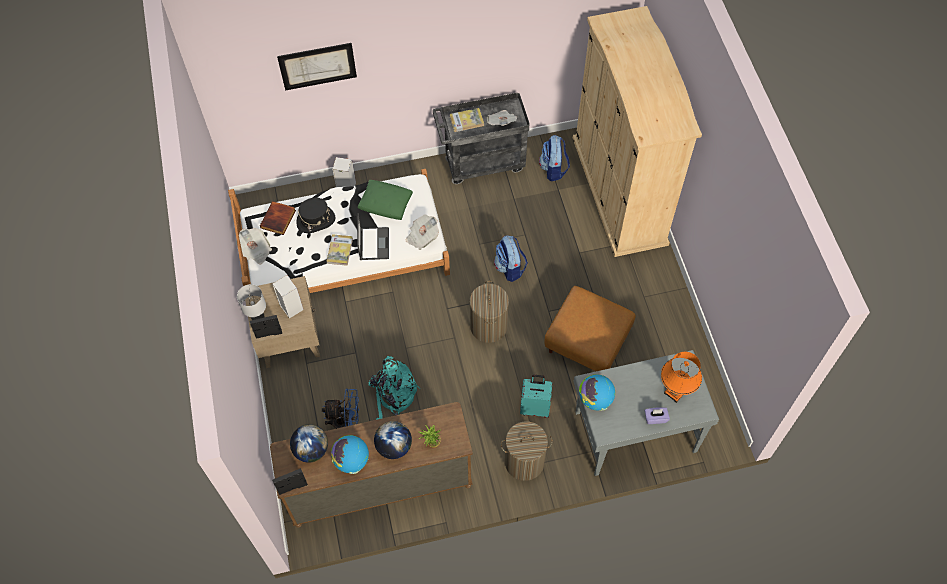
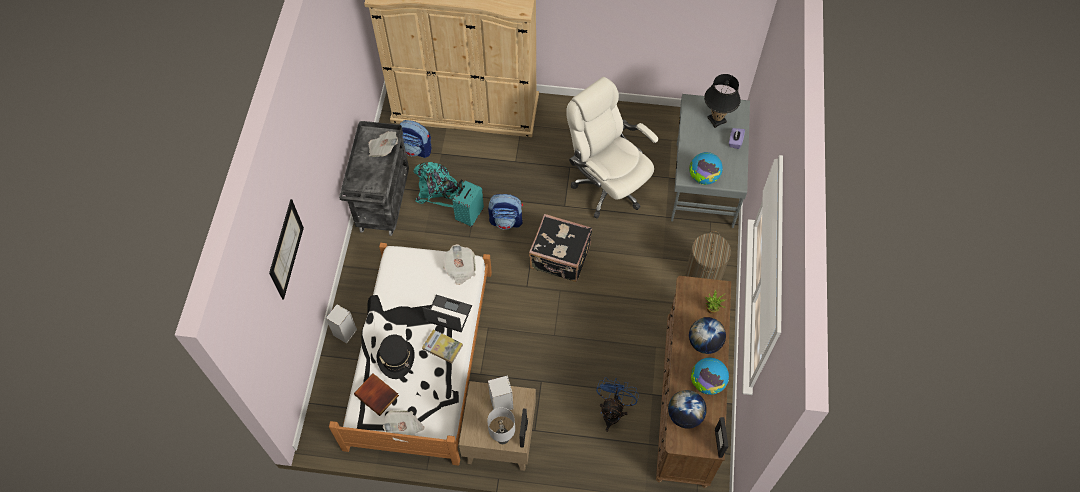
camera: 70 degrees left, 0 degrees up
green pillow [358,180,413,220] -> none
turquoise backpack [368,356,420,420] -> turquoise backpack moved to [414,162,461,207]
book [450,108,484,132] -> none
laundry basket [469,281,509,343] -> black suitcase [529,214,592,282]
turquoise suitcase [520,375,552,418] -> turquoise suitcase moved to [453,180,484,227]
brown ottoman [544,286,636,371] -> white office chair [566,77,658,219]
orange table lamp [661,352,702,403] -> black table lamp [704,74,741,128]

